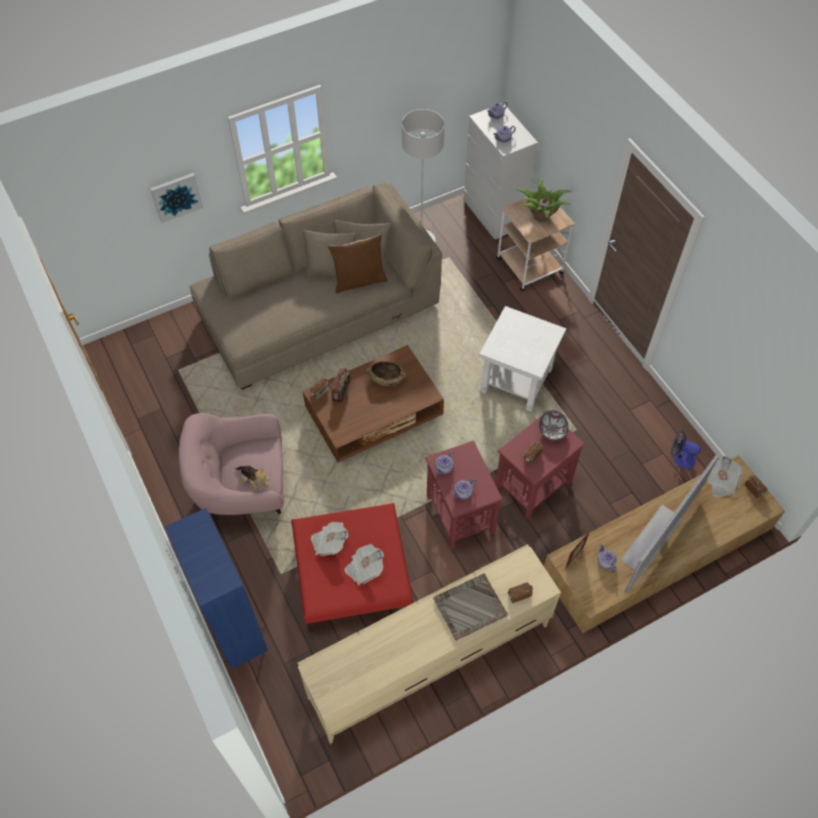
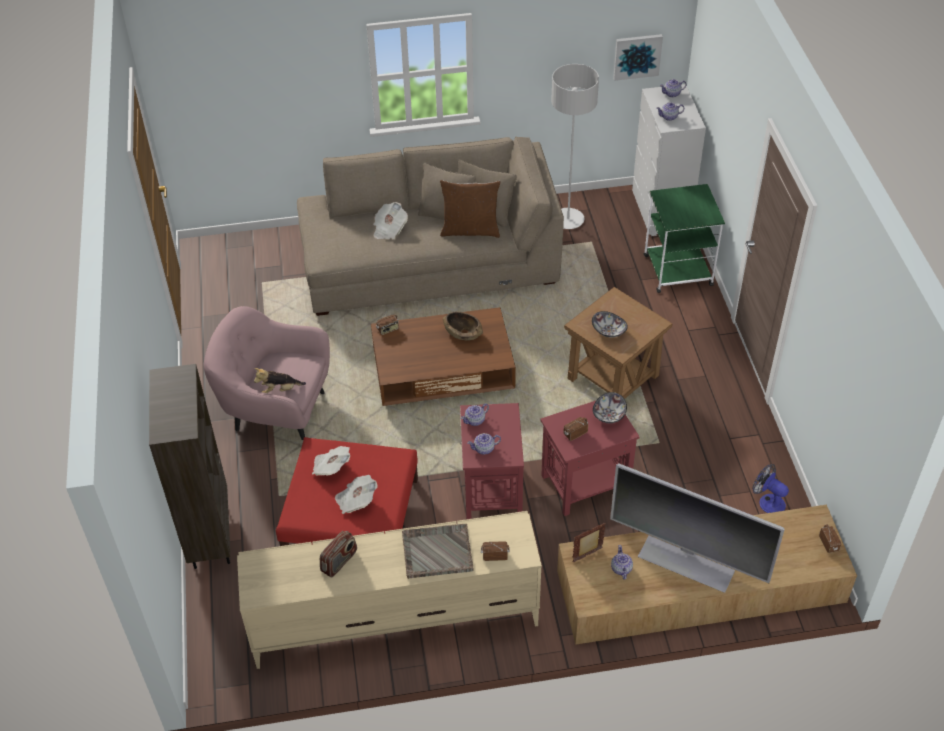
camera: 20 degrees right, 10 degrees down
picture [150,173,203,223] -> picture moved to [613,34,663,81]
blue bookcase [165,508,268,669] -> brown bookcase [149,364,230,569]
plush toy [235,466,269,491] -> plush toy turned 105 degrees clockwise [254,368,306,393]
radio [331,367,351,403] -> radio moved to [320,531,357,578]
white side table [479,306,566,411] -> brown side table [564,287,672,399]
beige cart [496,197,575,292] -> green cart [644,184,725,293]
potted plant [515,178,572,222] -> none
television [621,452,720,593] -> television turned 120 degrees counterclockwise [610,463,785,593]
newspaper [707,456,743,497] -> newspaper moved to [373,202,408,239]
none -> bowl [592,311,628,338]

